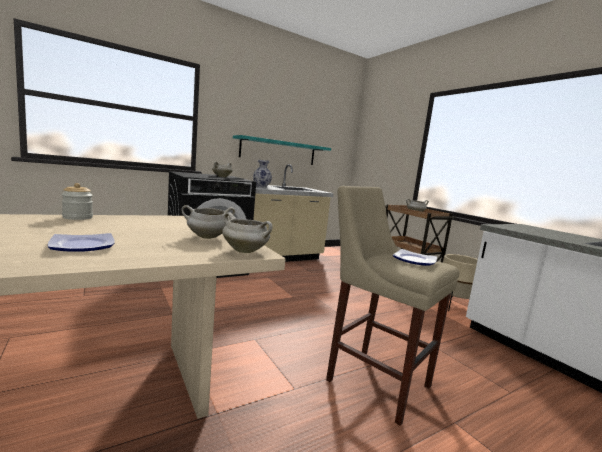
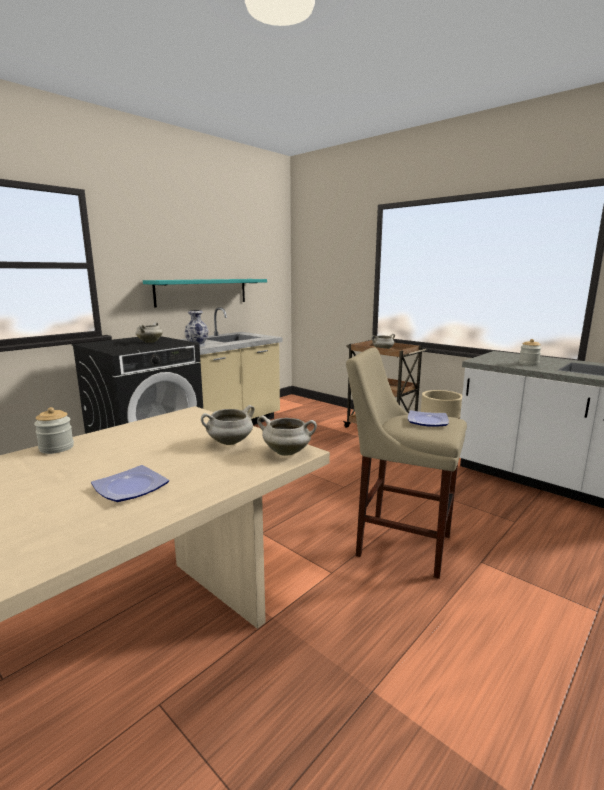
camera: 15 degrees left, 5 degrees up
none -> jar [519,339,541,366]

